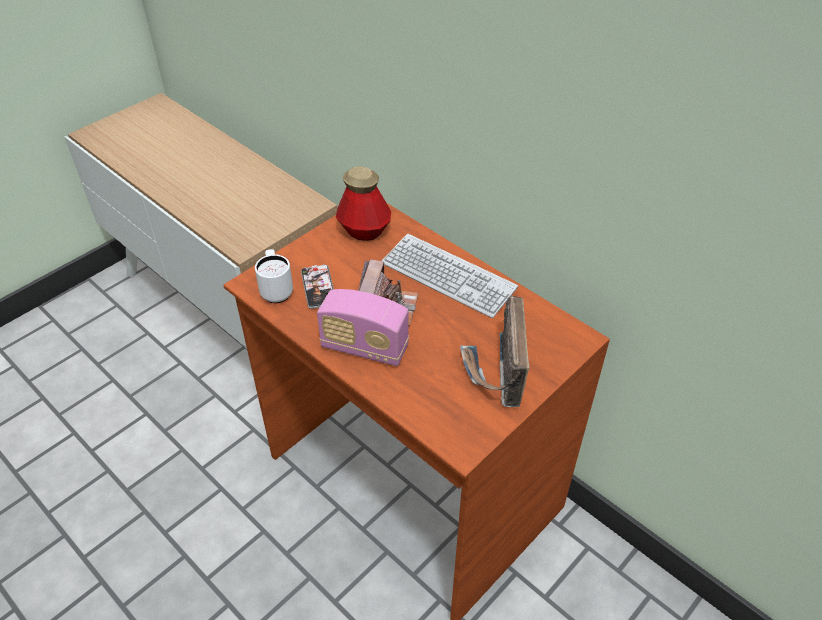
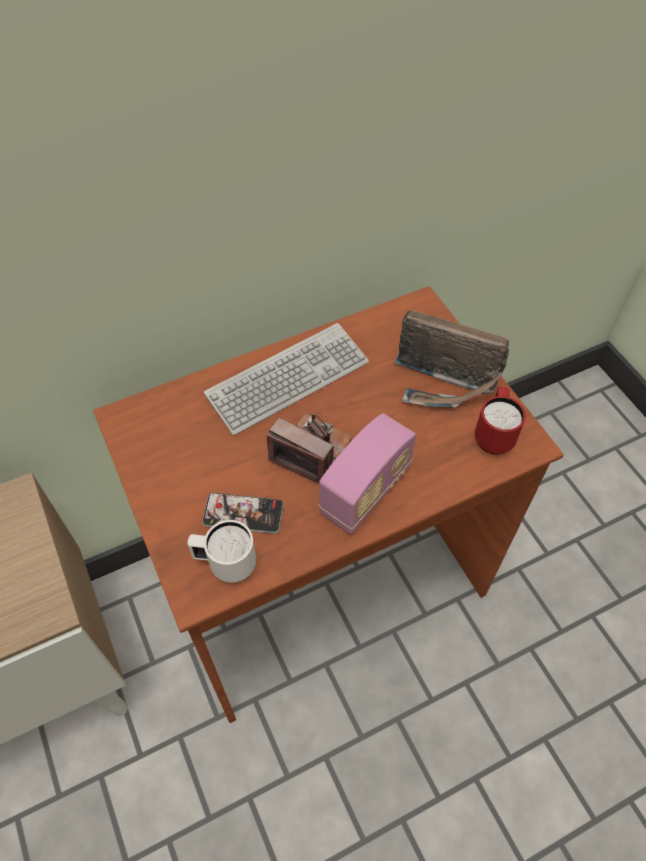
camera: 70 degrees left, 10 degrees up
bottle [336,166,391,241] -> none
none -> red mug [475,387,526,455]

